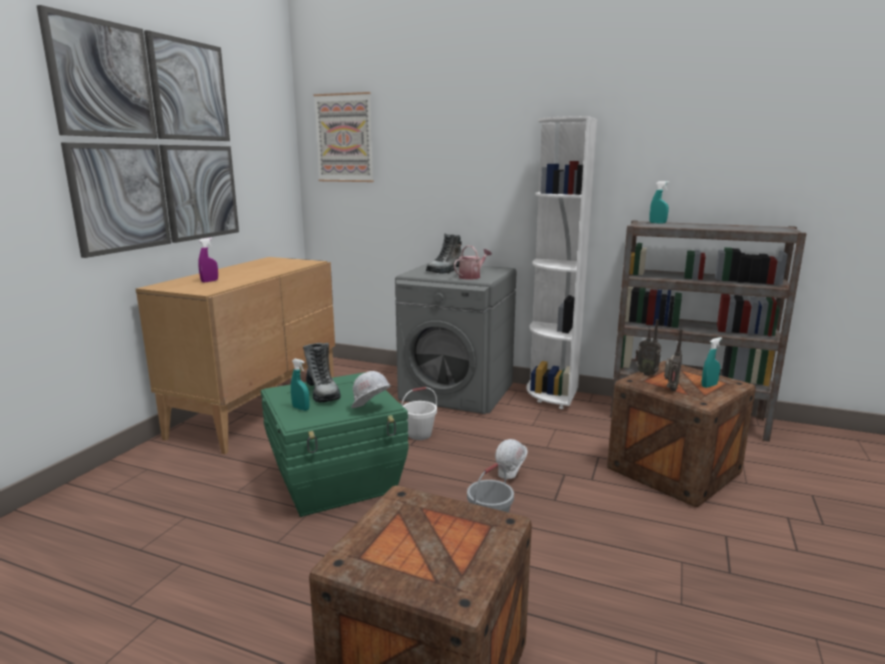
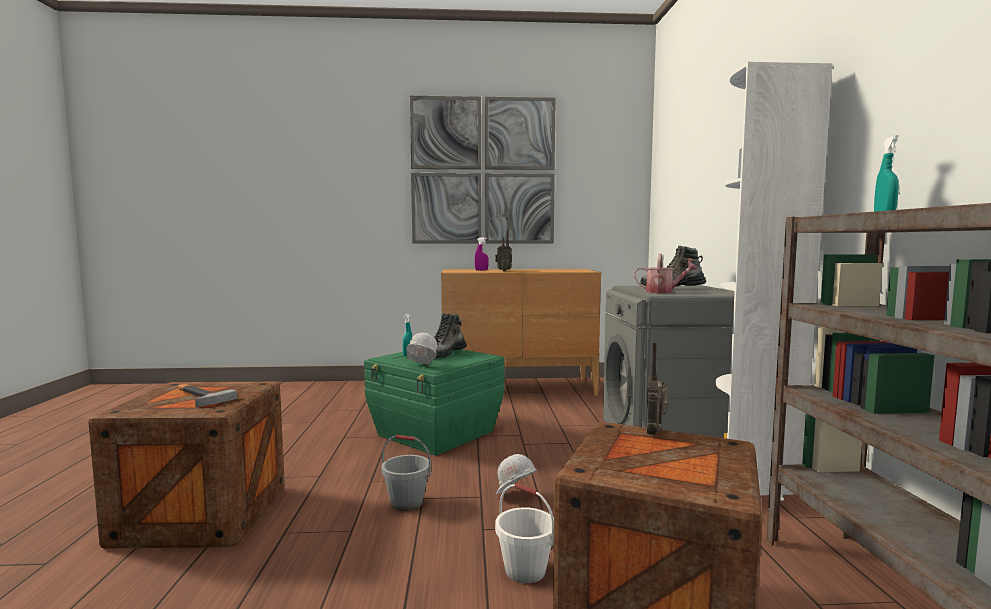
camera: 65 degrees right, 10 degrees down
picture [314,92,374,182] -> none
white bucket [401,387,437,440] -> white bucket moved to [495,483,554,584]
radio [664,329,683,391] -> radio moved to [495,230,512,271]
turquoise spray bottle [702,337,722,388] -> none
none -> hammer [178,384,237,407]

